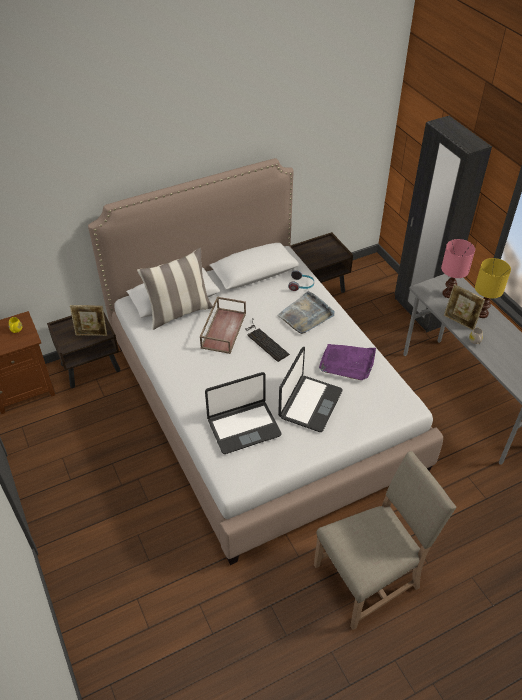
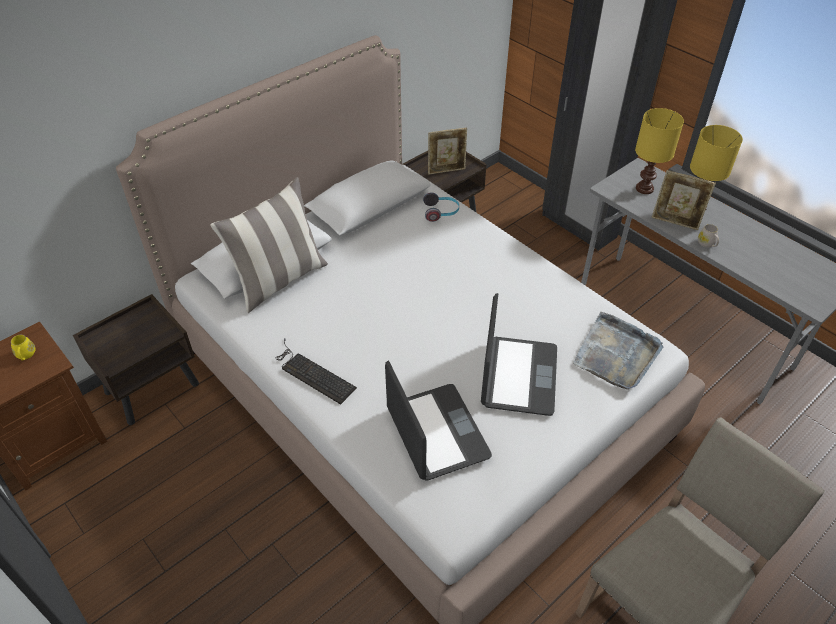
camera: 15 degrees left, 0 degrees up
picture frame [70,305,107,336] -> picture frame moved to [428,128,467,175]
brown tray [200,297,246,354] -> none
laptop [205,372,282,454] -> laptop turned 75 degrees counterclockwise [385,361,492,481]
keyboard [245,319,290,362] -> keyboard moved to [275,338,357,404]
grey tray [278,291,334,334] -> grey tray moved to [573,312,663,390]
purple tray [319,344,376,380] -> none
pink table lamp [441,239,475,298] -> yellow table lamp [635,108,684,194]

